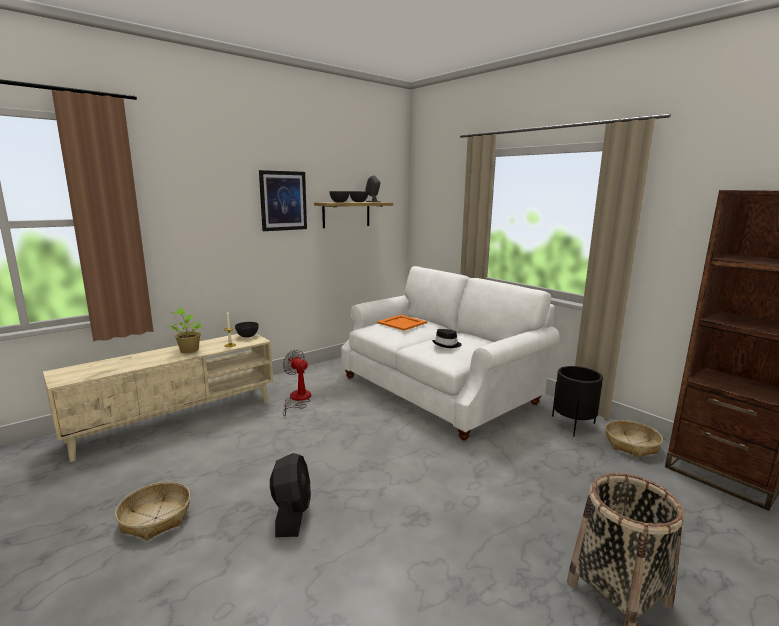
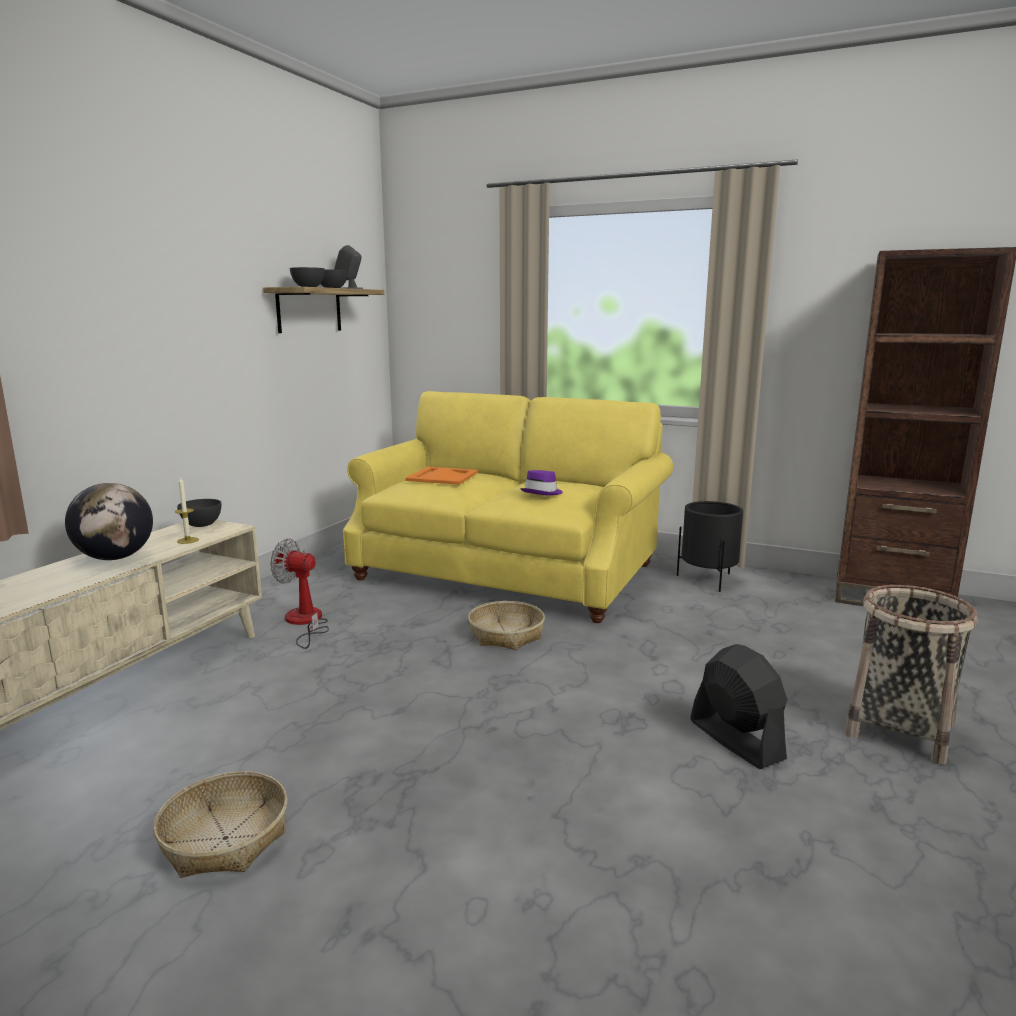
camera: 25 degrees left, 0 degrees up
potted plant [167,308,203,353] -> globe [65,483,153,560]
picture [259,170,307,231] -> none
black fan [270,453,311,537] -> black fan moved to [690,644,787,769]
white sofa [341,266,560,440] -> yellow sofa [343,391,673,623]
black hat [432,329,462,348] -> purple hat [520,470,563,496]
basket [605,420,663,458] -> basket moved to [468,601,545,650]

